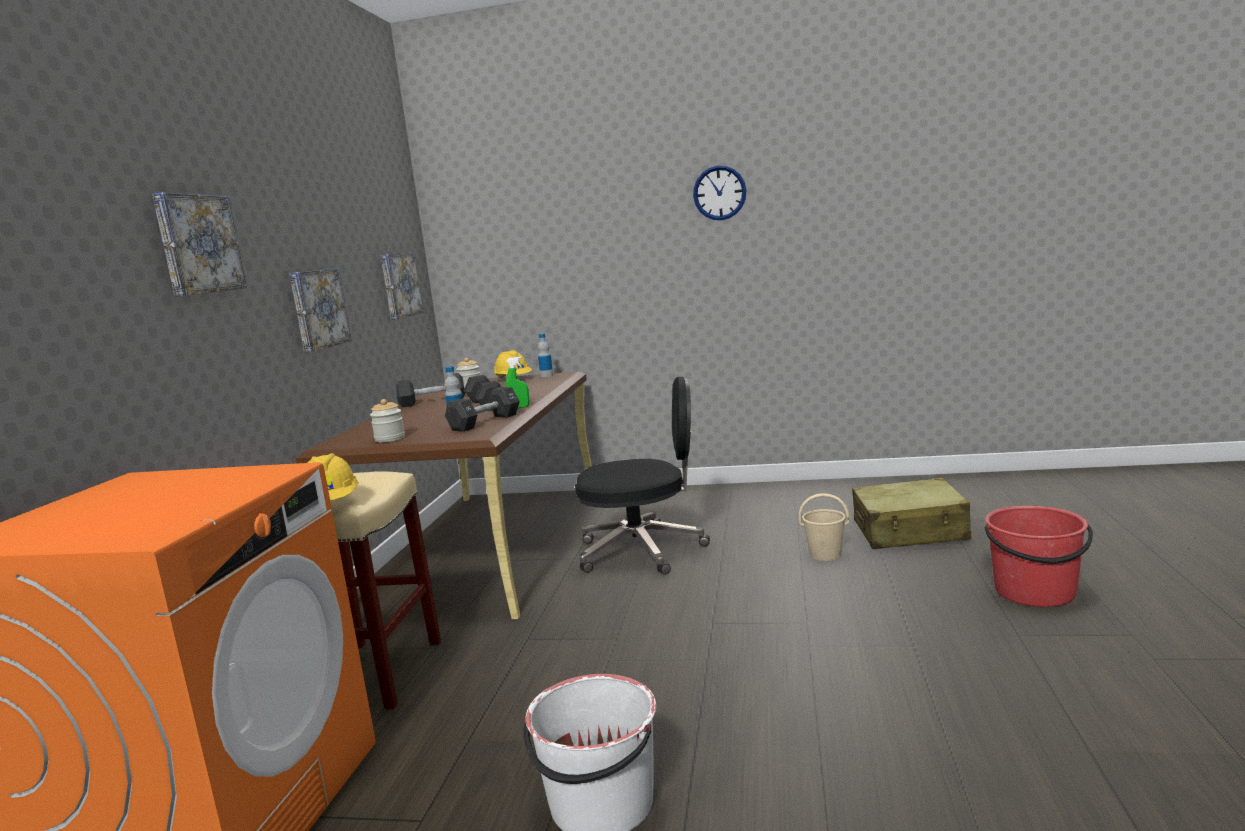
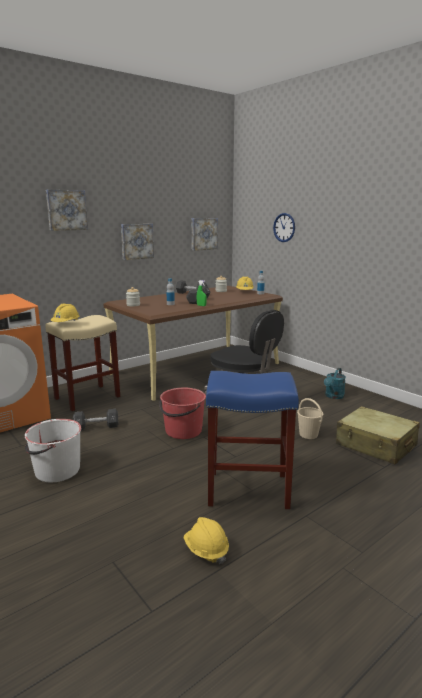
camera: 40 degrees right, 5 degrees up
black dumbbell [445,387,520,432] -> black dumbbell moved to [73,409,118,431]
wall clock [693,166,746,220] -> wall clock moved to [273,213,295,242]
red bucket [985,506,1093,607] -> red bucket moved to [159,388,206,439]
none -> yellow hard hat [184,517,229,564]
none -> blue stool [206,371,299,509]
none -> turquoise watering can [324,368,346,399]

